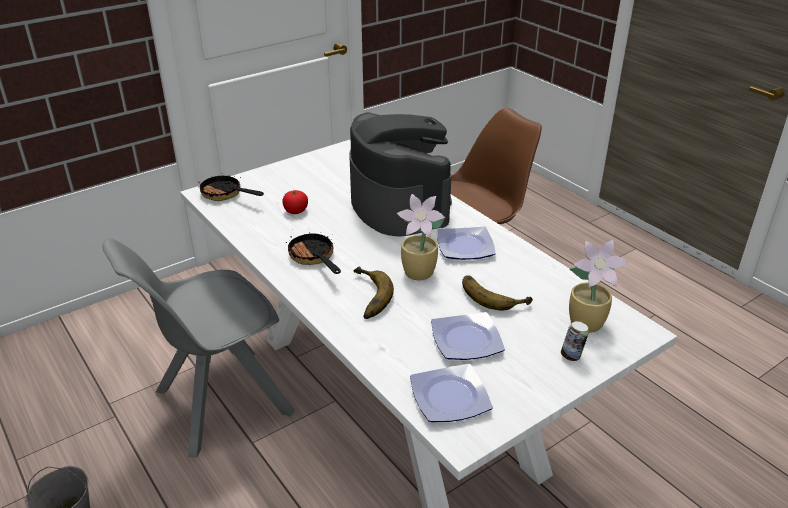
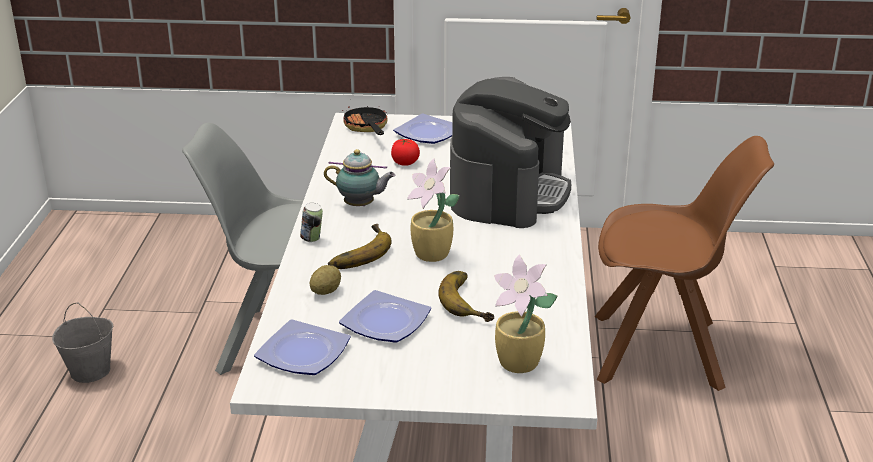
camera: 40 degrees right, 5 degrees down
frying pan [285,232,341,274] -> teapot [324,149,396,206]
plate [437,226,496,260] -> plate moved to [393,113,452,144]
can [561,321,589,361] -> can moved to [300,203,323,242]
none -> potato [310,265,341,295]

